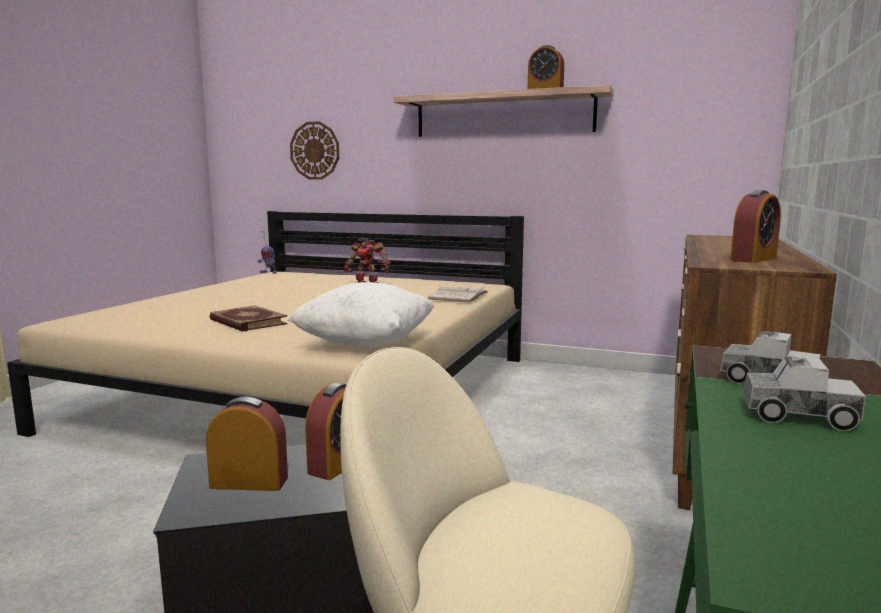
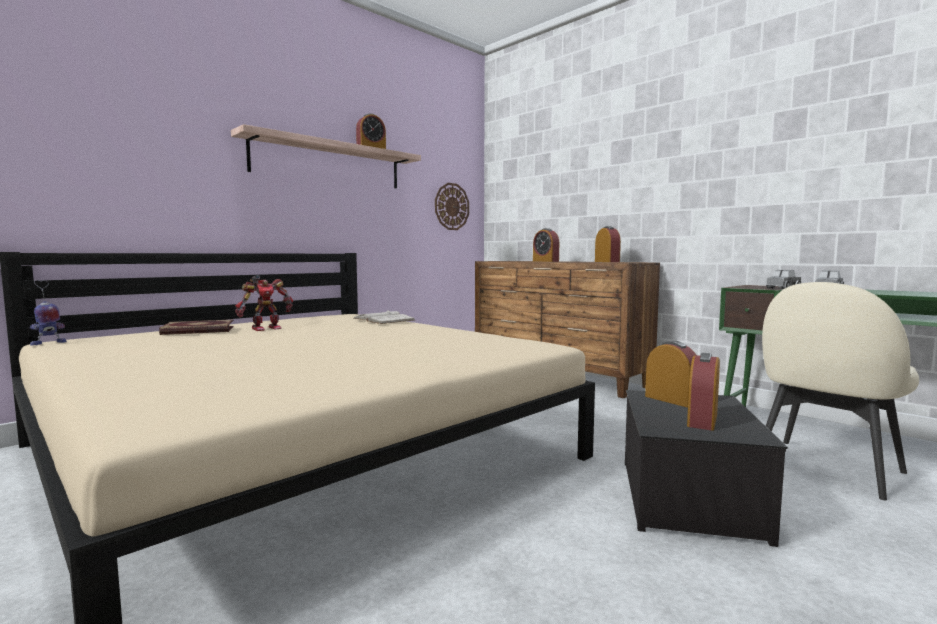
camera: 65 degrees left, 5 degrees down
book [209,305,288,331] -> book moved to [159,320,234,335]
white pillow [287,282,434,347] -> none
wall clock [290,121,339,180] -> wall clock moved to [435,183,469,230]
none -> alarm clock [533,228,559,262]

